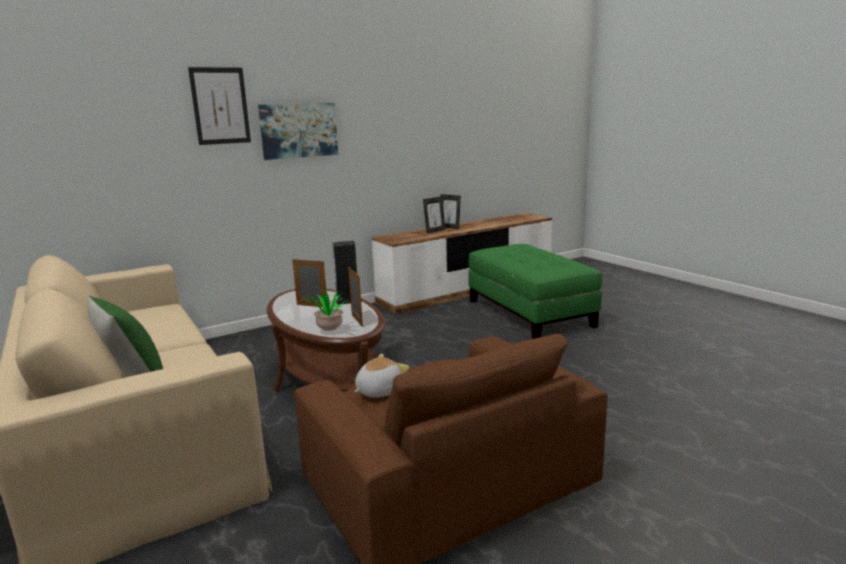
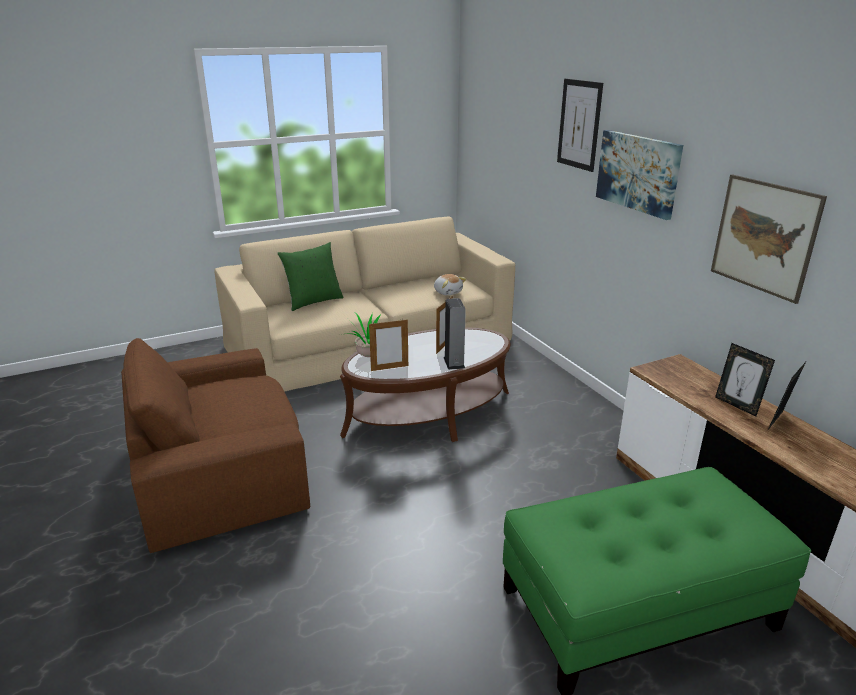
camera: 95 degrees right, 10 degrees up
plush toy [354,354,409,398] -> plush toy moved to [434,274,466,296]
none -> picture [711,174,827,304]

